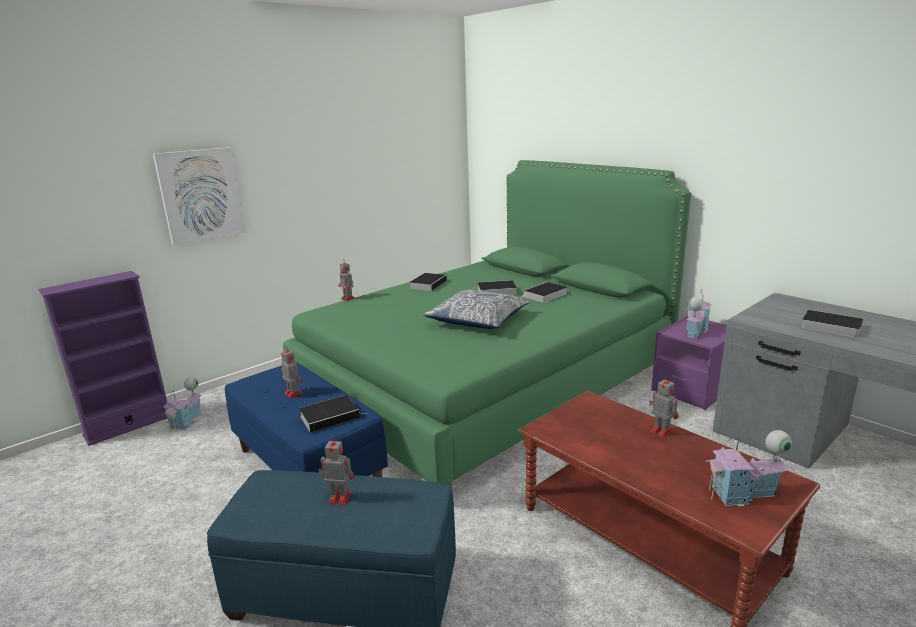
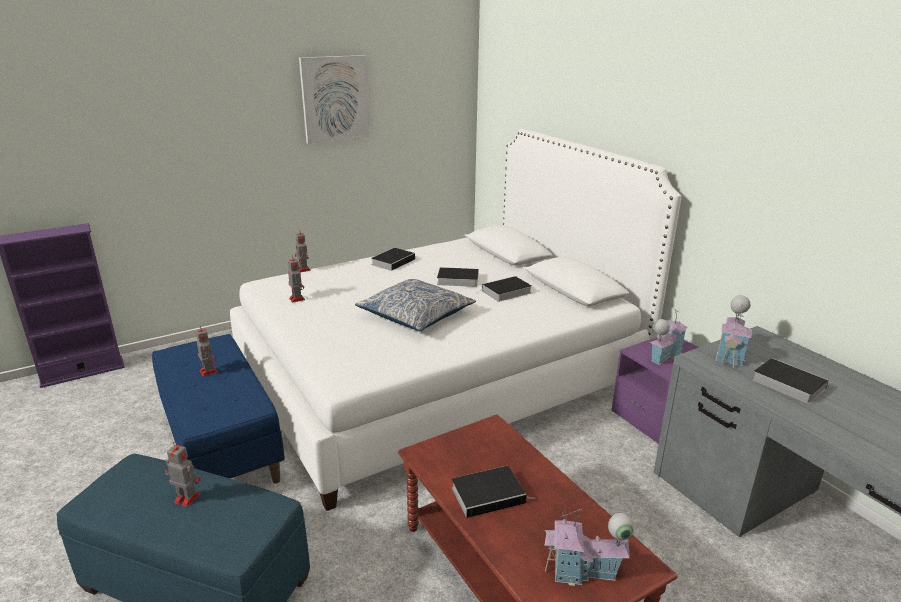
camera: 10 degrees right, 5 degrees up
picture [153,147,245,245] -> picture moved to [299,55,370,144]
toy house [163,377,202,433] -> toy house moved to [716,295,752,368]
green bed [283,160,691,485] -> white bed [230,129,682,511]
book [299,395,362,433] -> book moved to [452,466,536,518]
toy robot [649,375,679,437] -> toy robot moved to [288,255,305,303]

